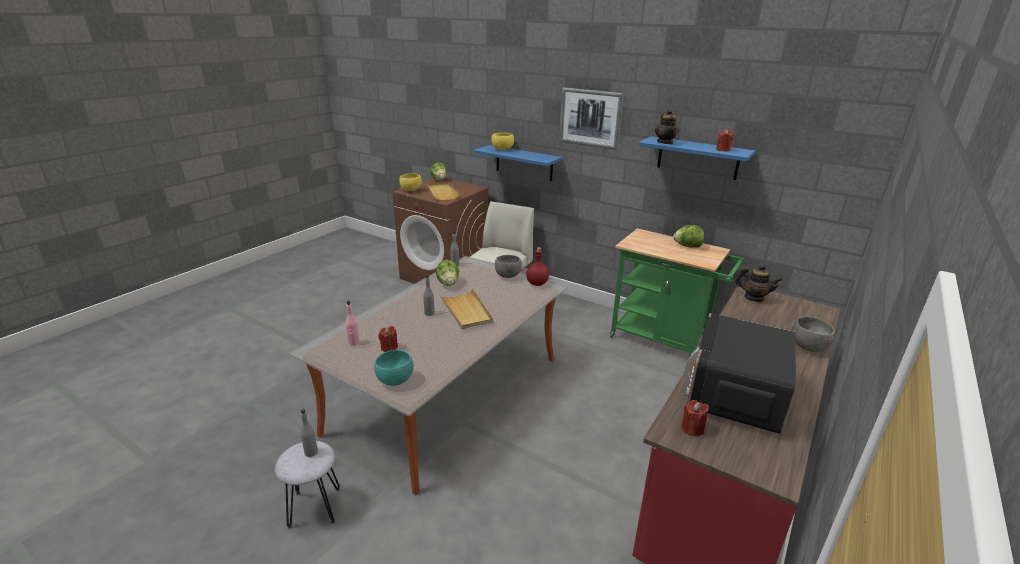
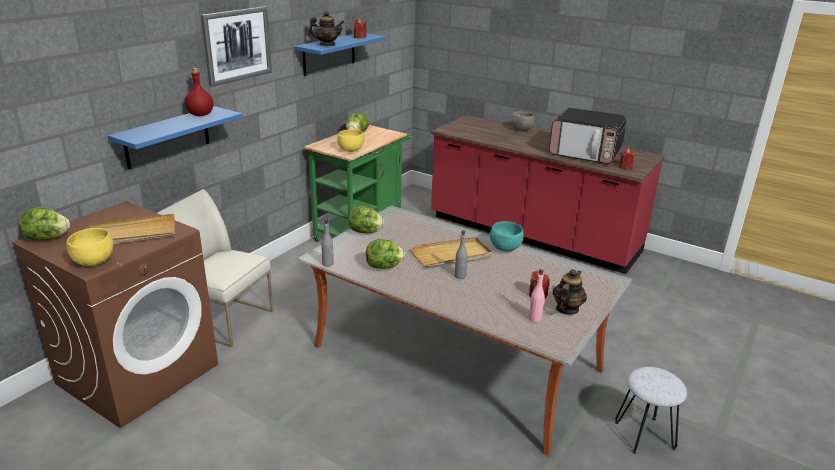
camera: 90 degrees left, 0 degrees up
grey bottle [301,409,318,457] -> none
turquoise bowl [374,350,414,386] -> turquoise bowl moved to [490,221,524,251]
yellow bowl [491,133,514,150] -> yellow bowl moved to [337,129,364,152]
grey bowl [495,255,522,278] -> lettuce [349,206,384,233]
red bottle [526,247,549,286] -> red bottle moved to [185,68,213,116]
teapot [735,264,782,302] -> teapot moved to [553,269,587,315]

